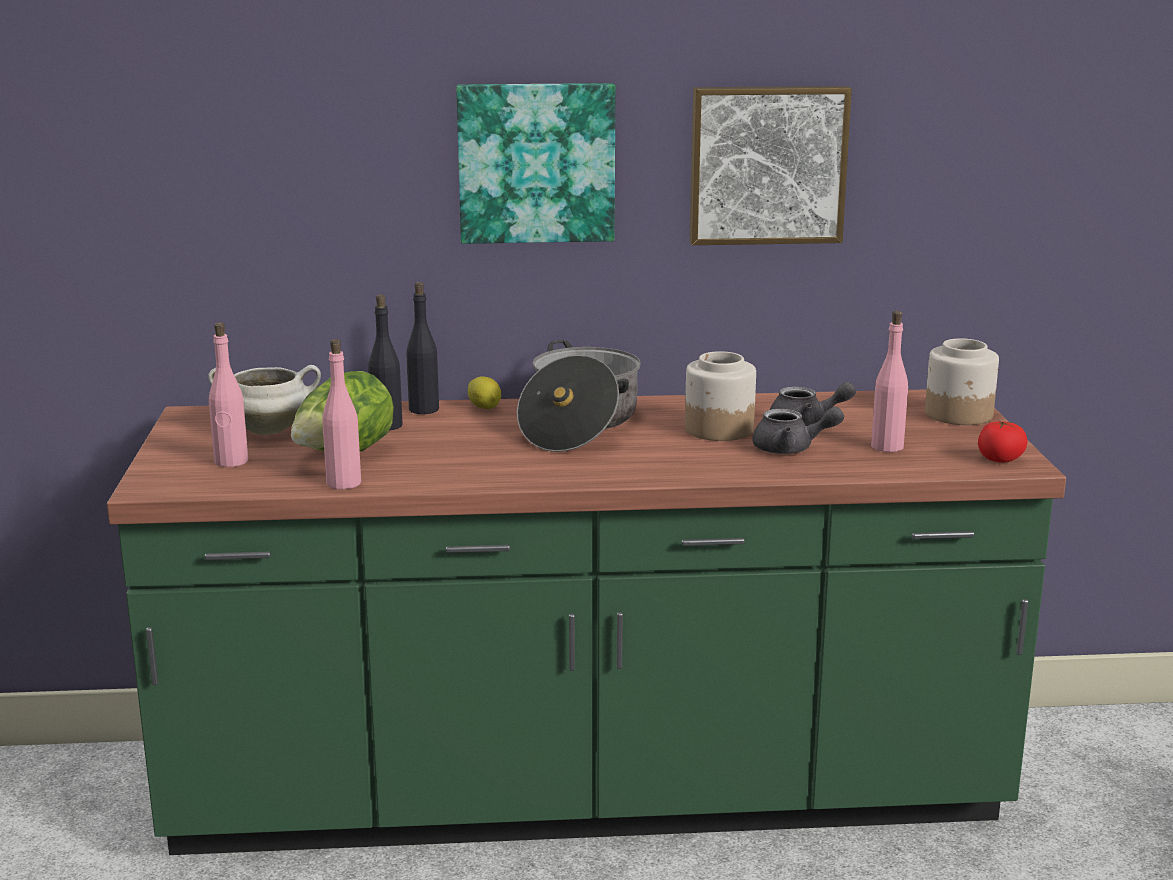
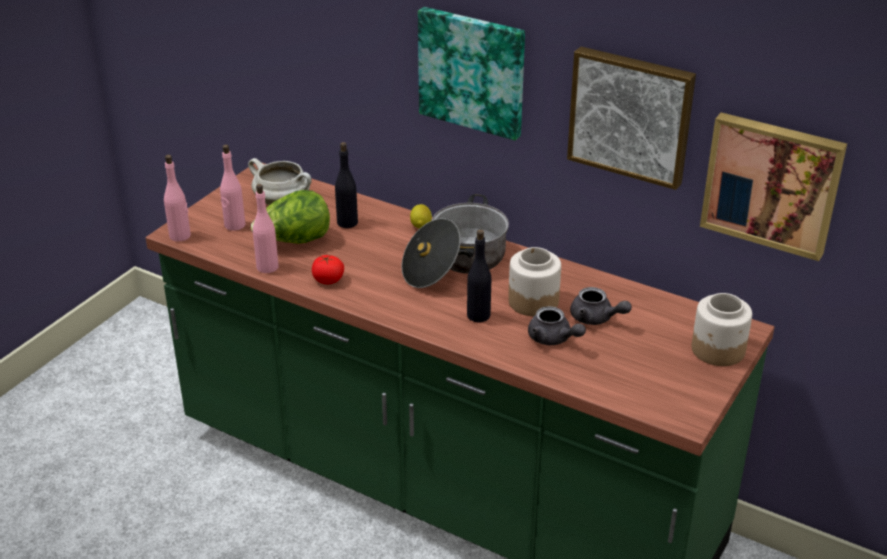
camera: 35 degrees right, 15 degrees up
black bottle [407,282,439,414] -> black bottle moved to [467,229,491,323]
pink bottle [871,311,908,452] -> pink bottle moved to [164,155,191,242]
tomato [978,420,1028,463] -> tomato moved to [312,255,344,284]
none -> picture [700,112,847,261]

